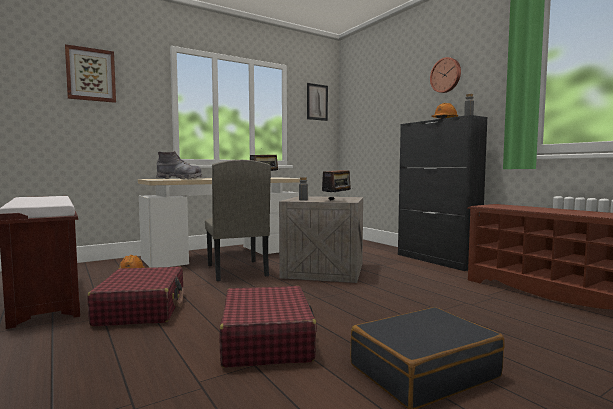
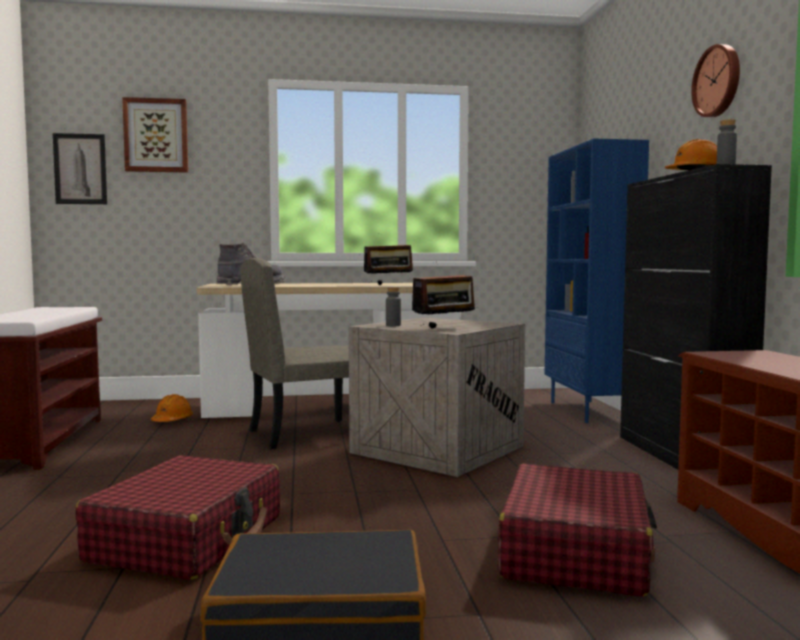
camera: 25 degrees right, 0 degrees up
red suitcase [87,266,184,327] -> red suitcase moved to [498,464,657,597]
beige chair [205,160,271,281] -> beige chair turned 60 degrees clockwise [240,258,349,449]
picture [307,83,328,121] -> picture moved to [53,133,107,204]
none -> blue bookcase [545,139,649,423]

